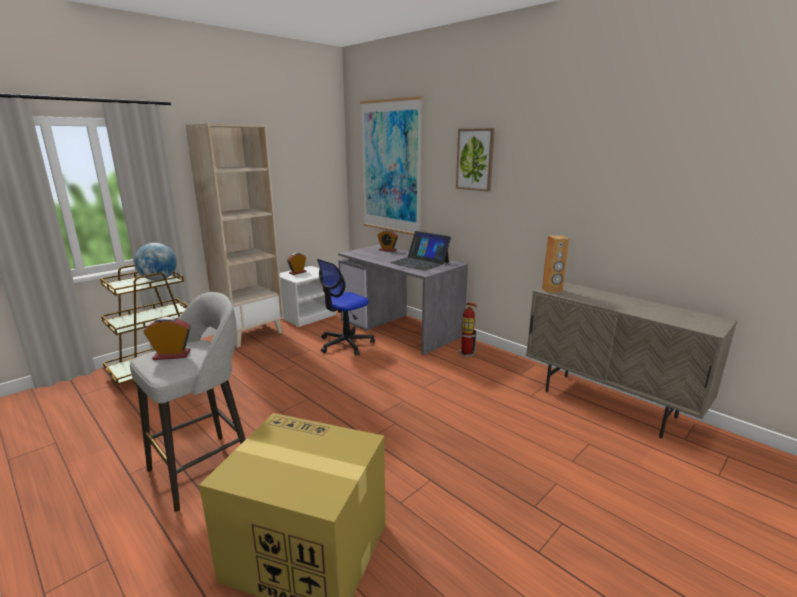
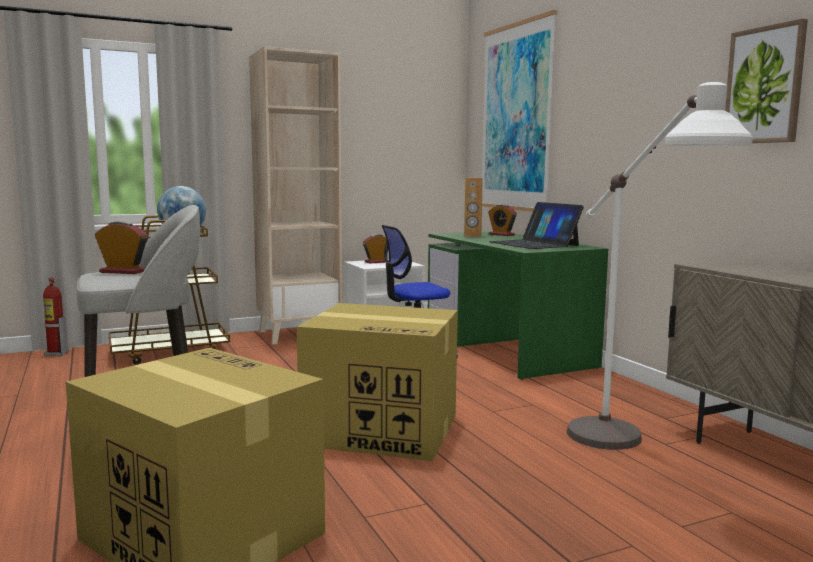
camera: 20 degrees right, 10 degrees down
grey desk [338,244,468,355] -> green desk [428,231,608,380]
picture [456,128,495,192] -> picture moved to [725,19,808,143]
fire extinguisher [459,302,477,357] -> fire extinguisher moved to [43,278,69,356]
brown speaker [542,235,569,293] -> brown speaker moved to [464,178,483,237]
none -> cardboard box [297,303,458,461]
none -> white floor lamp [567,82,753,450]

